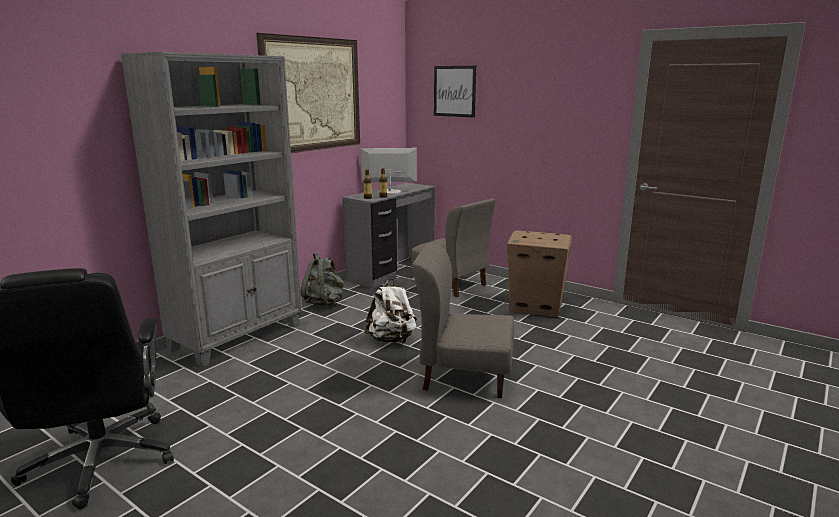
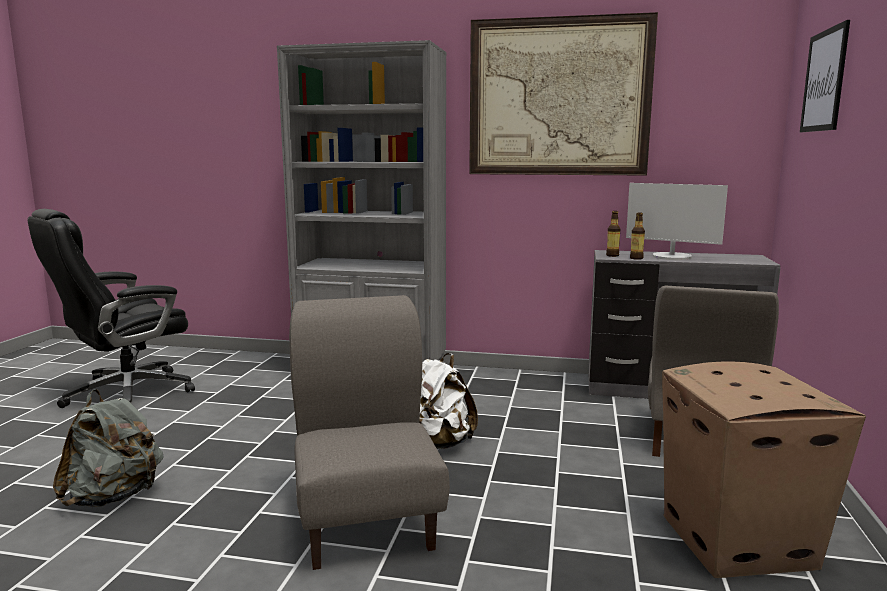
camera: 65 degrees right, 5 degrees down
grey backpack [301,253,344,306] -> grey backpack moved to [53,389,164,507]
monitor [360,148,417,195] -> monitor turned 150 degrees clockwise [626,183,728,260]

